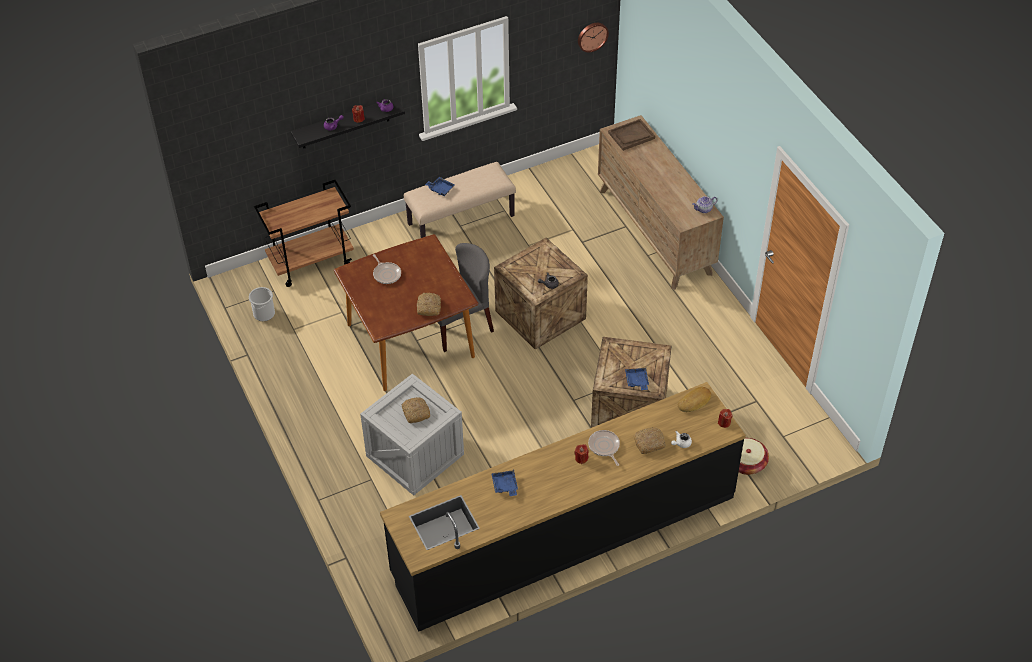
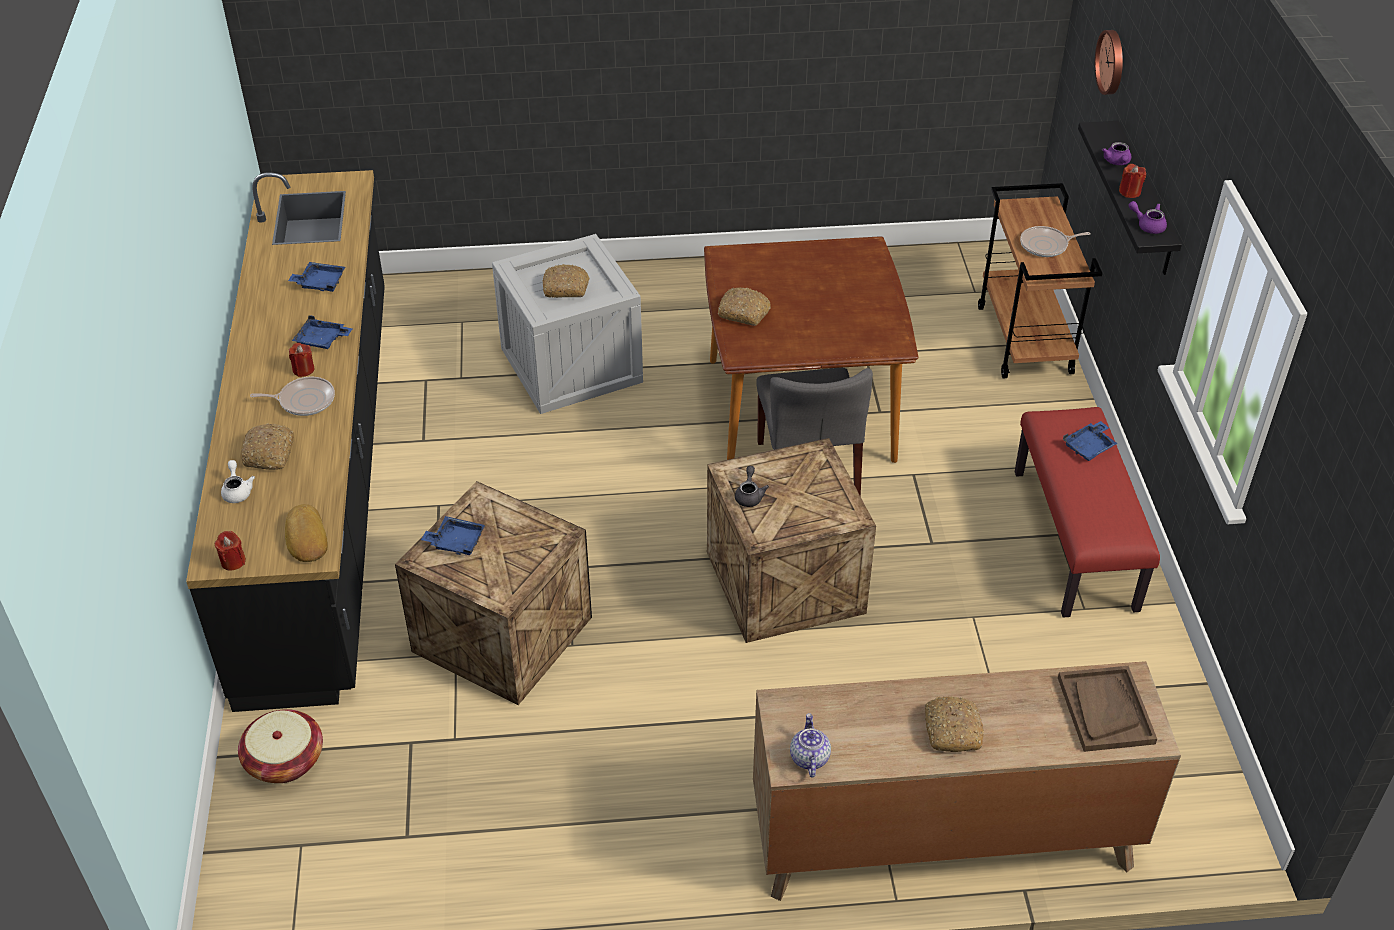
camera: 110 degrees right, 5 degrees down
bucket [249,287,275,321] -> none
frying pan [373,254,401,284] -> frying pan moved to [1020,226,1090,257]
beige bench [404,162,516,238] -> red bench [1015,407,1160,617]
wall clock [578,23,609,53] -> wall clock moved to [1095,30,1123,95]
none -> blue tray [292,315,353,349]
none -> bread [925,696,984,752]

